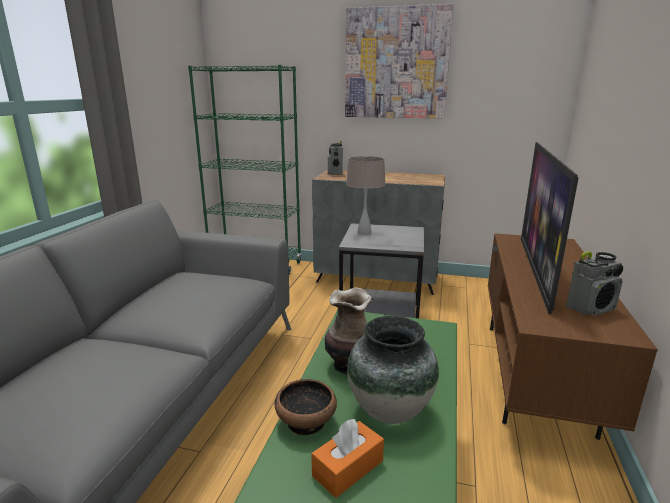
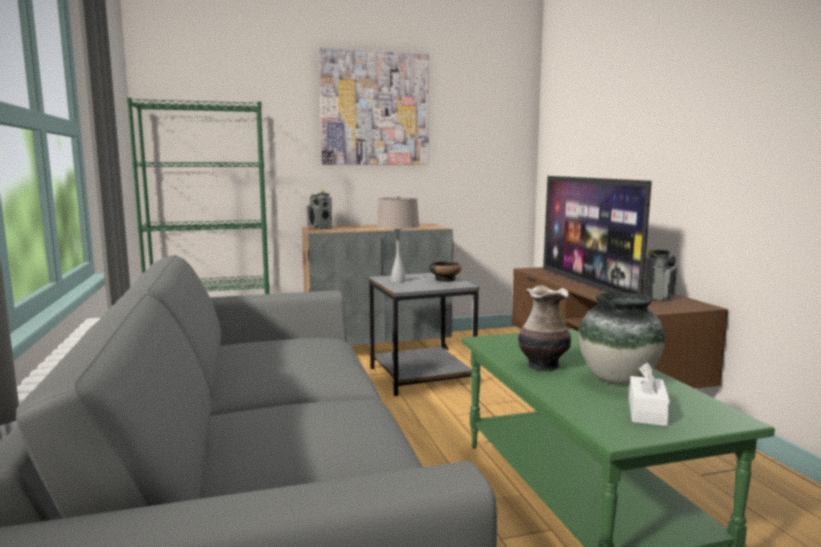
camera: 30 degrees left, 10 degrees down
bowl [275,379,337,436] -> bowl moved to [429,261,462,282]
orange tissue box [311,419,384,498] -> white tissue box [629,362,670,426]

